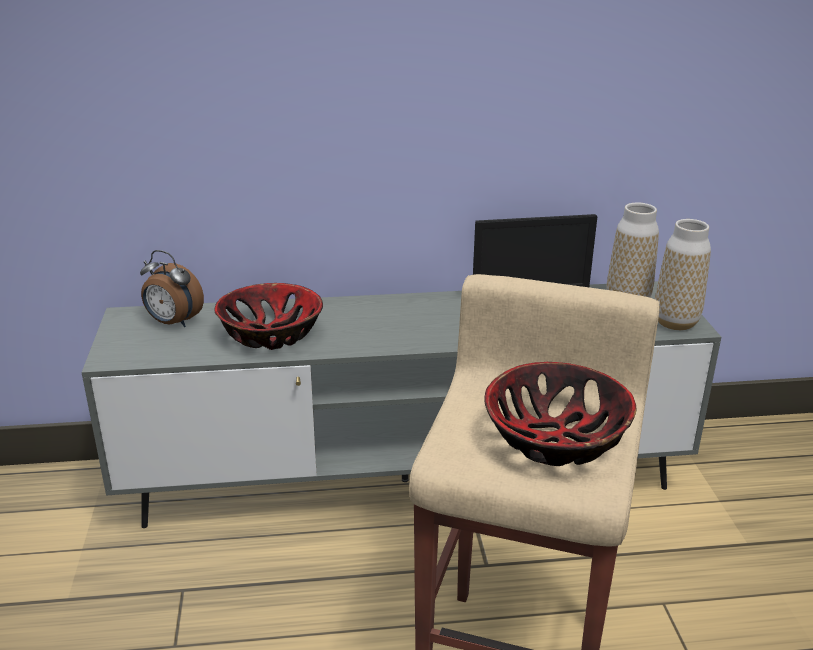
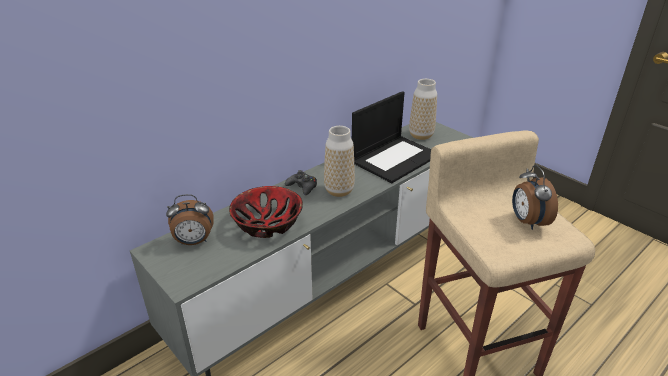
camera: 35 degrees left, 5 degrees up
bowl [484,362,637,466] -> alarm clock [512,165,558,230]
vase [655,219,711,330] -> vase moved to [324,126,355,197]
none -> black game controller [285,170,317,195]

